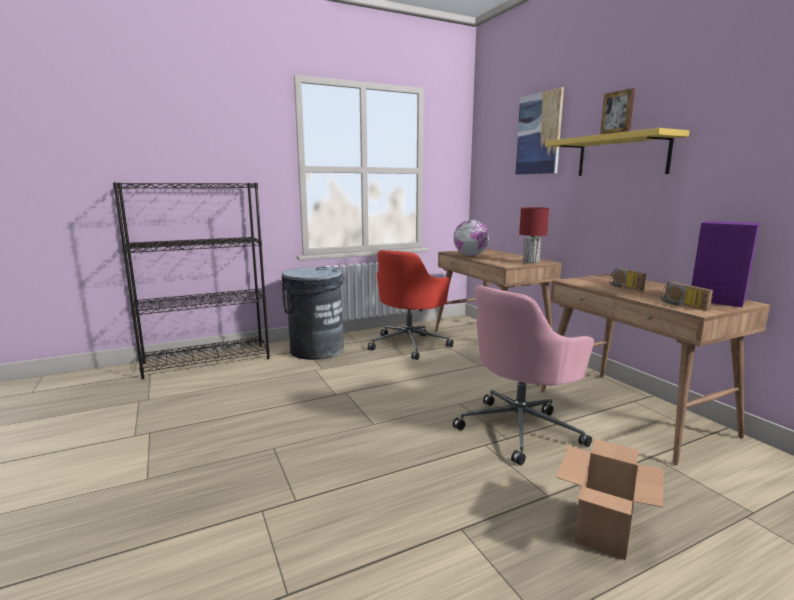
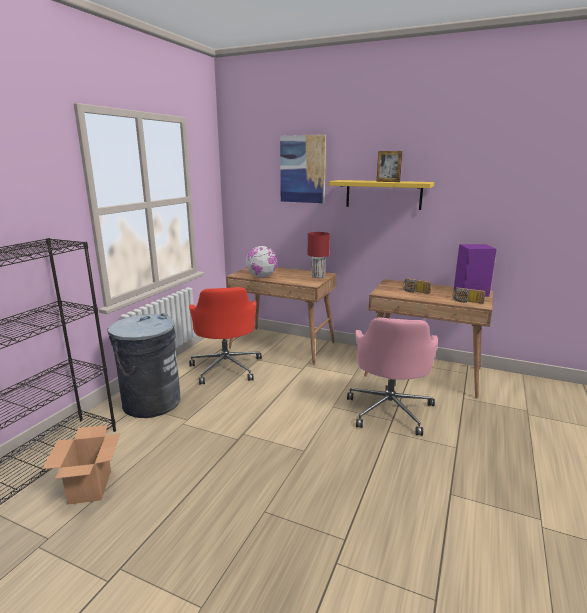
camera: 40 degrees left, 5 degrees up
cardboard box [556,439,664,561] -> cardboard box moved to [42,425,120,504]

